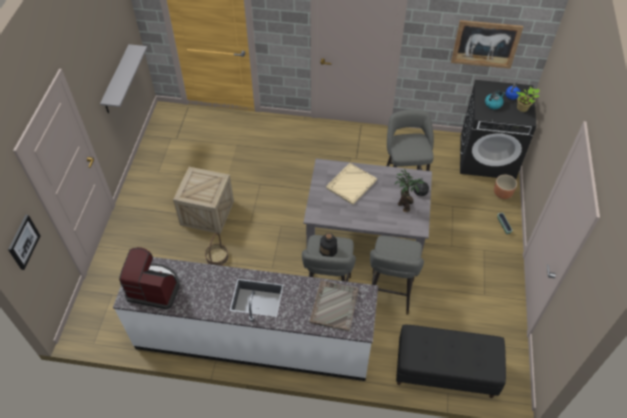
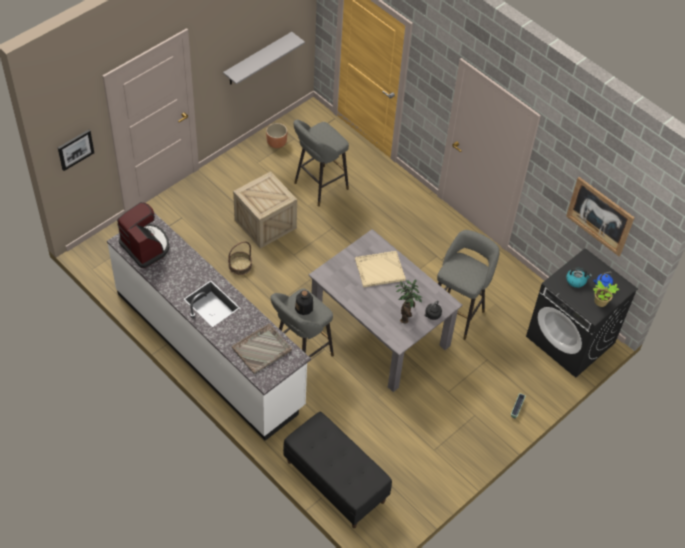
camera: 35 degrees right, 0 degrees up
grey stool [370,235,424,315] -> grey stool moved to [293,120,349,207]
brown planter [494,175,517,199] -> brown planter moved to [266,123,287,148]

